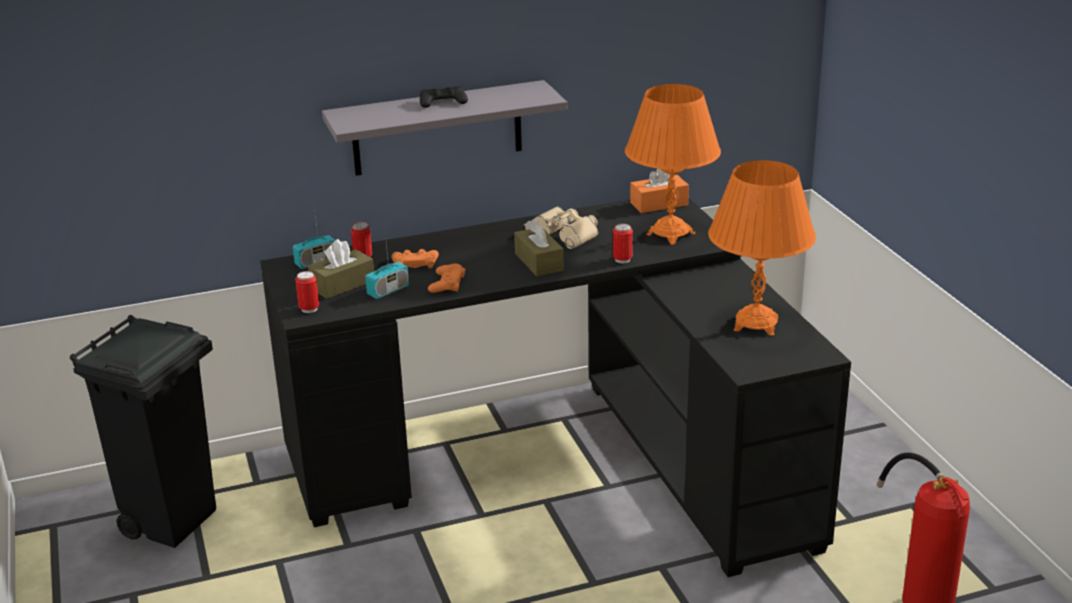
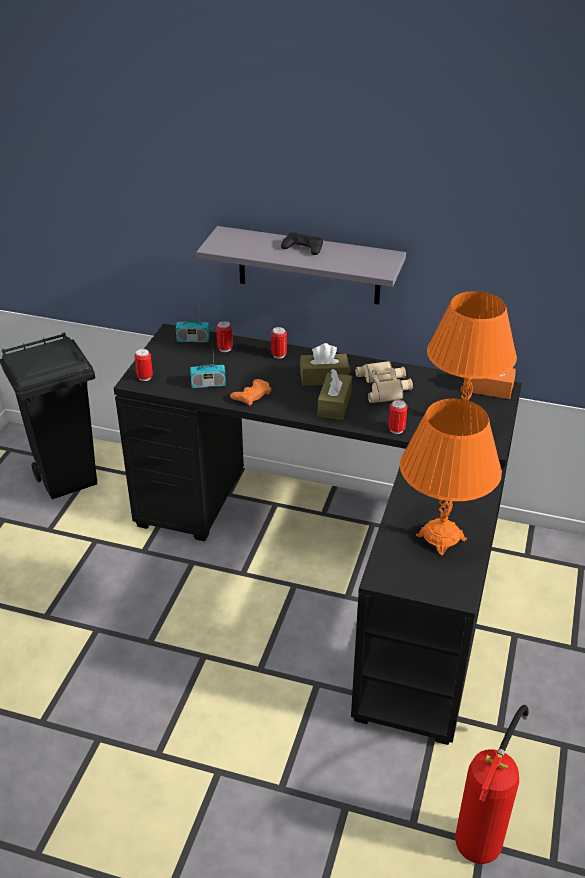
camera: 35 degrees right, 10 degrees up
brown tissue box [308,239,374,299] -> brown tissue box moved to [300,343,349,386]
orange game controller [392,249,439,269] -> none
none -> can [271,327,287,359]

